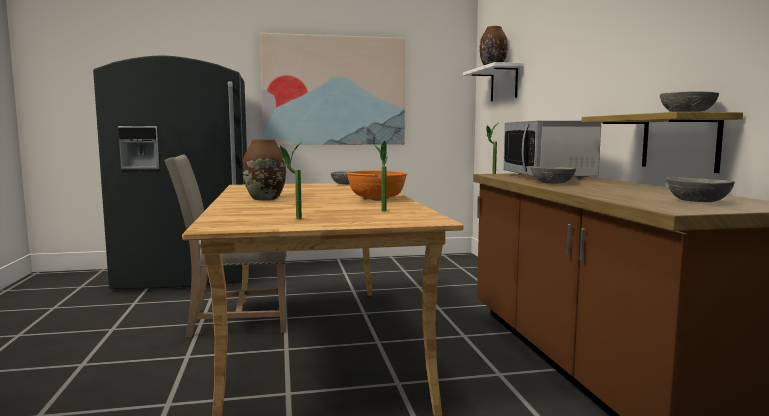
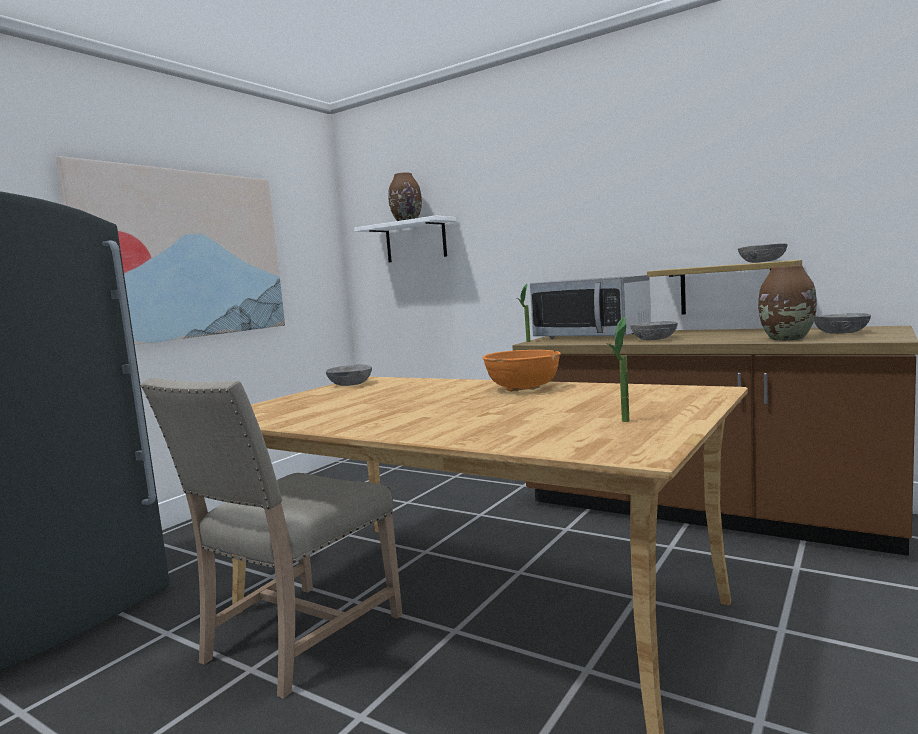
camera: 45 degrees left, 0 degrees up
brown vase [243,139,286,200] -> brown vase moved to [758,265,817,341]
potted plant [375,141,388,211] -> none

